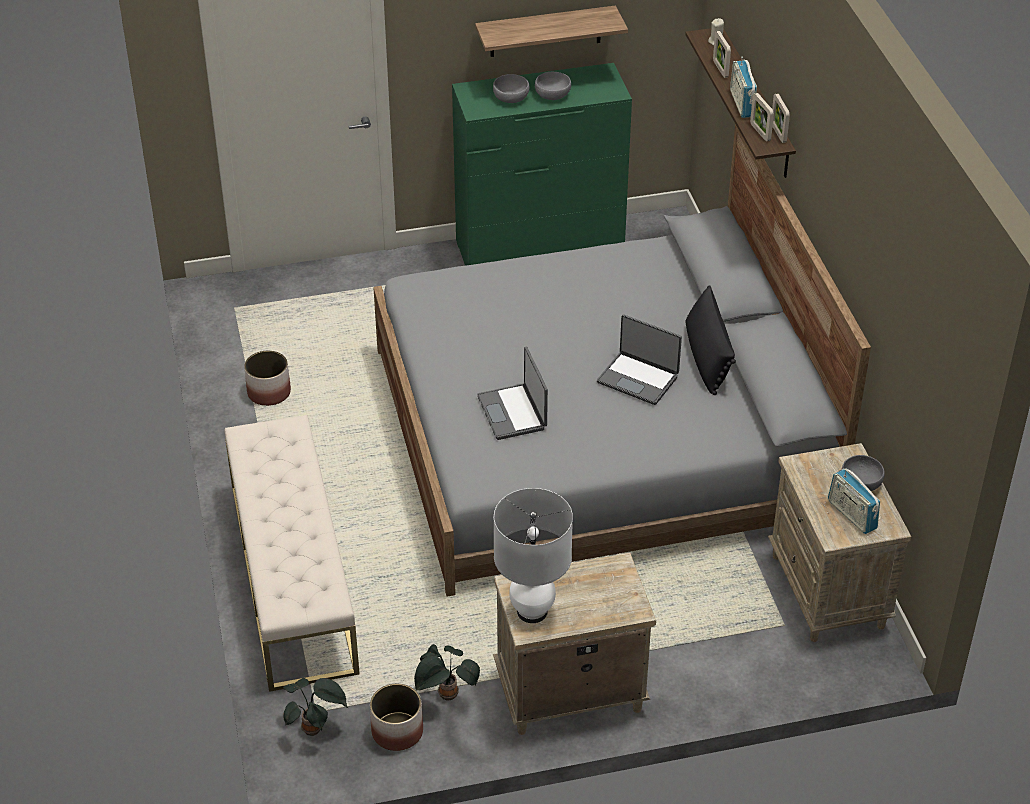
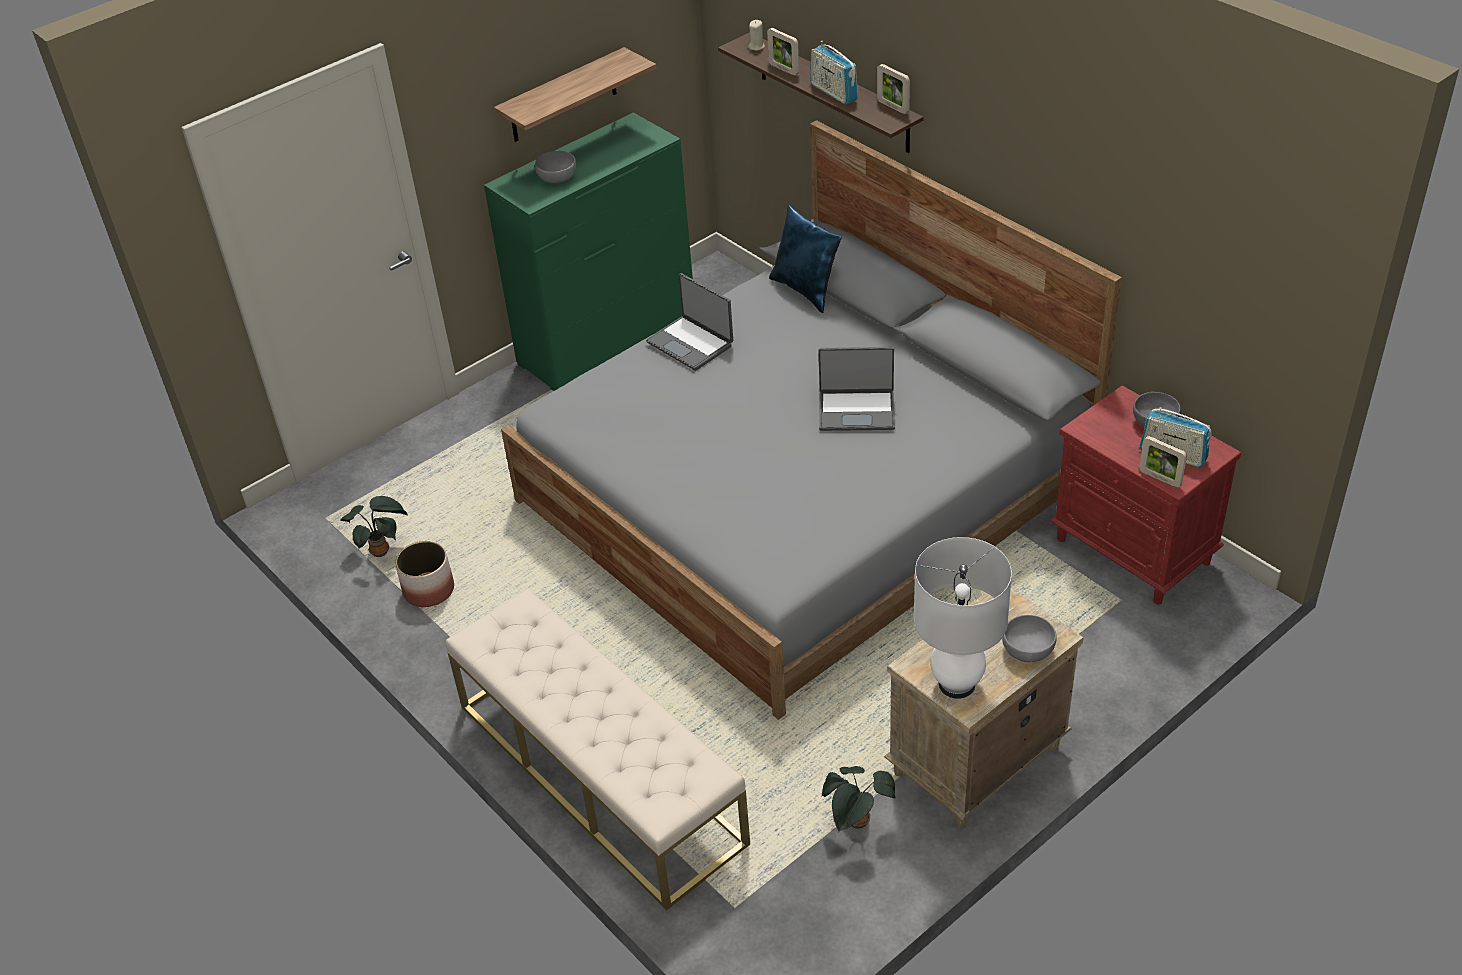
camera: 25 degrees left, 0 degrees up
potted plant [283,678,348,736] -> potted plant moved to [340,496,409,557]
planter [370,683,423,751] -> none
laptop [477,346,548,440] -> laptop moved to [646,273,733,371]
grey bowl [535,72,571,100] -> grey bowl moved to [1002,615,1057,662]
black pillow [686,285,736,395] -> none
picture frame [750,93,774,142] -> picture frame moved to [1139,436,1187,488]
beige nightstand [768,443,911,642] -> red nightstand [1050,386,1241,605]
none -> blue pillow [769,205,842,313]

